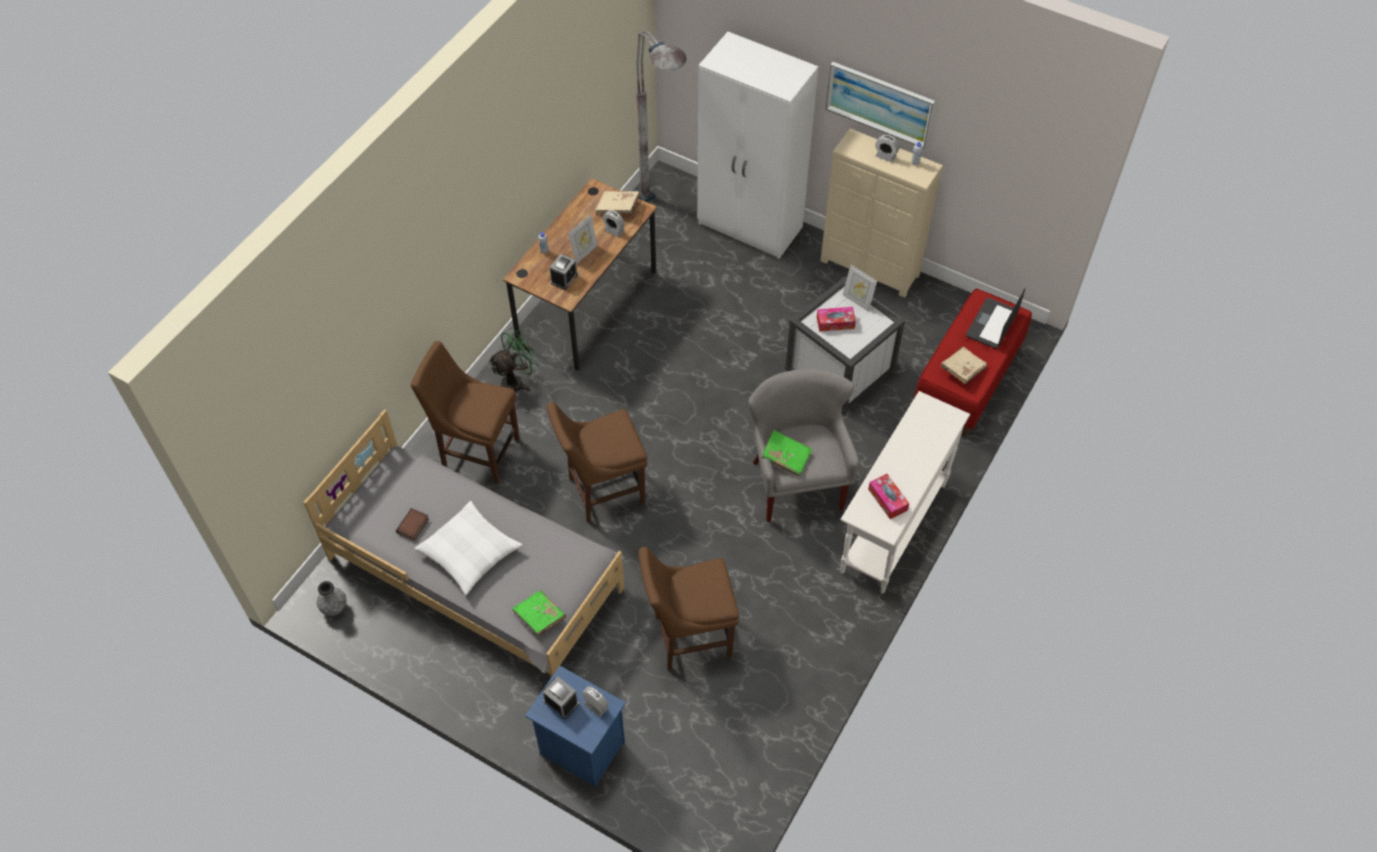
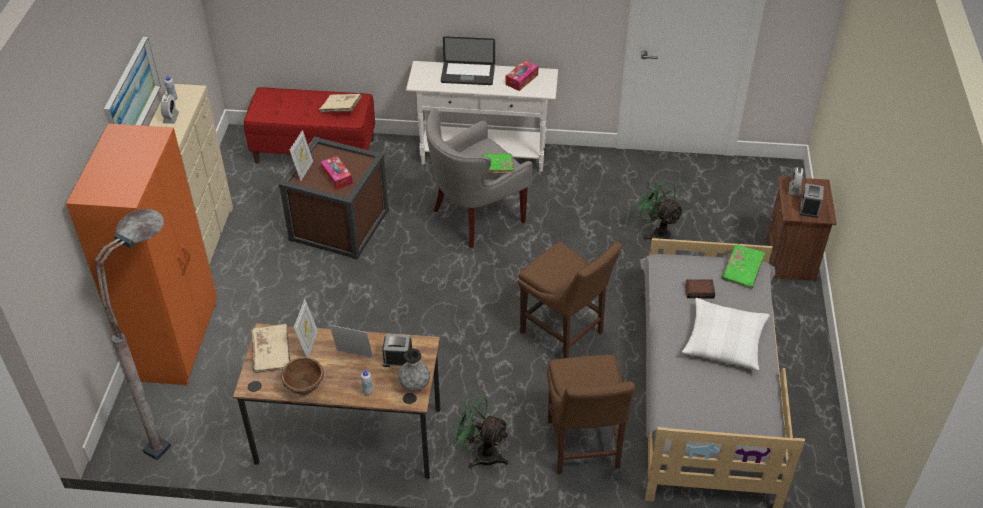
camera: 115 degrees left, 10 degrees down
grey vase [317,581,347,616] -> grey vase moved to [398,349,430,392]
book [396,508,429,541] -> book moved to [685,279,715,298]
blue nightstand [525,666,626,786] -> brown nightstand [766,177,837,281]
alarm clock [603,210,625,237] -> picture frame [294,299,318,357]
brown chair [638,547,739,670] -> green fan [634,177,684,240]
white wardrobe [697,32,819,259] -> orange wardrobe [66,124,217,385]
white storage box [785,276,905,415] -> brown storage box [278,136,389,260]
laptop [966,289,1025,349] -> laptop moved to [441,36,495,85]
none -> brown bowl [281,357,324,395]

